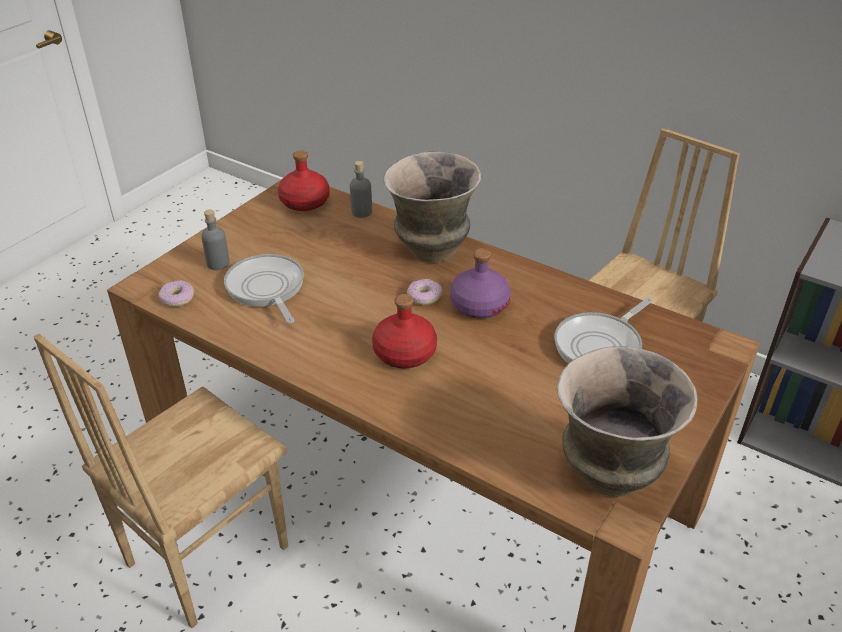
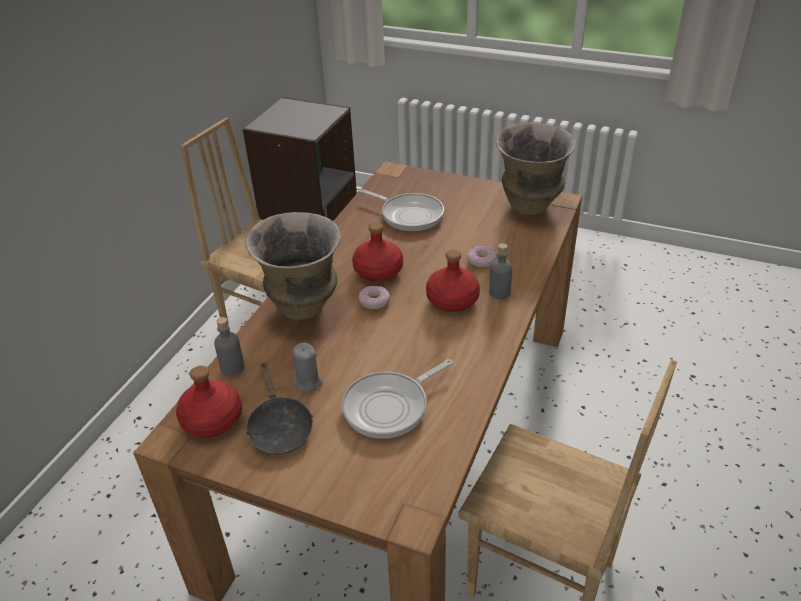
camera: 100 degrees left, 0 degrees up
donut [158,280,194,307] -> donut moved to [467,246,497,267]
grey bottle [201,210,230,270] -> grey bottle moved to [489,243,512,299]
purple bottle [450,248,511,319] -> red bottle [352,222,403,282]
none -> black frying pan [245,362,313,454]
none -> grey candle [292,342,323,392]

